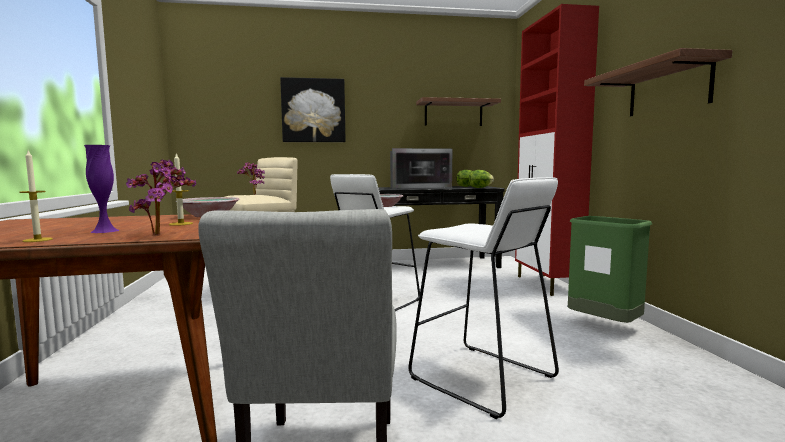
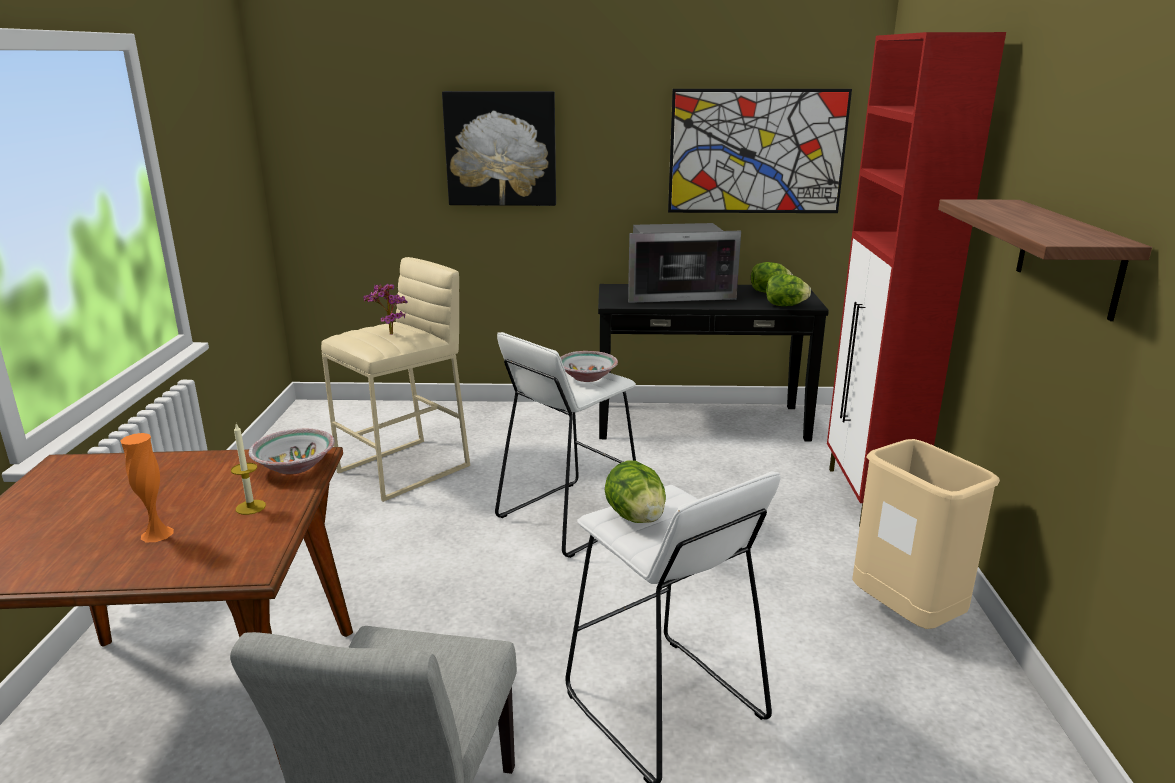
camera: 10 degrees right, 15 degrees up
candle [19,151,53,242] -> none
purple vase [84,145,119,233] -> orange vase [120,433,174,542]
potted plant [126,159,196,235] -> none
shelf [416,97,501,126] -> picture [668,89,852,213]
green trash can [568,216,652,323] -> beige trash can [852,439,1000,629]
none -> lettuce [605,461,666,523]

